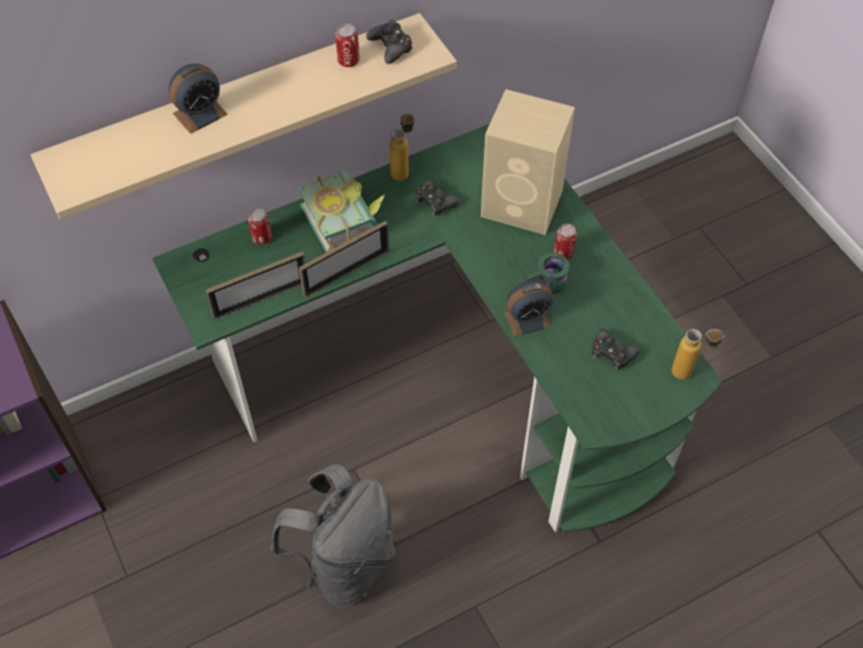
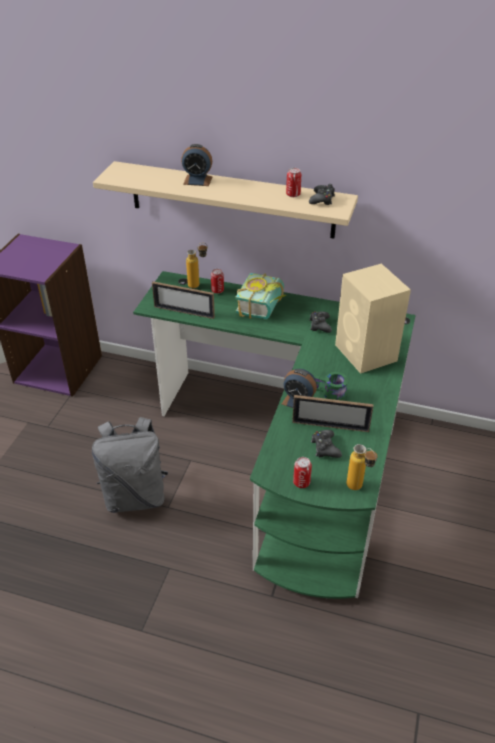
camera: 45 degrees right, 15 degrees down
picture frame [299,221,389,298] -> picture frame moved to [292,395,374,432]
bottle [389,111,414,181] -> bottle moved to [186,243,208,288]
can [554,224,577,259] -> can moved to [293,457,312,488]

